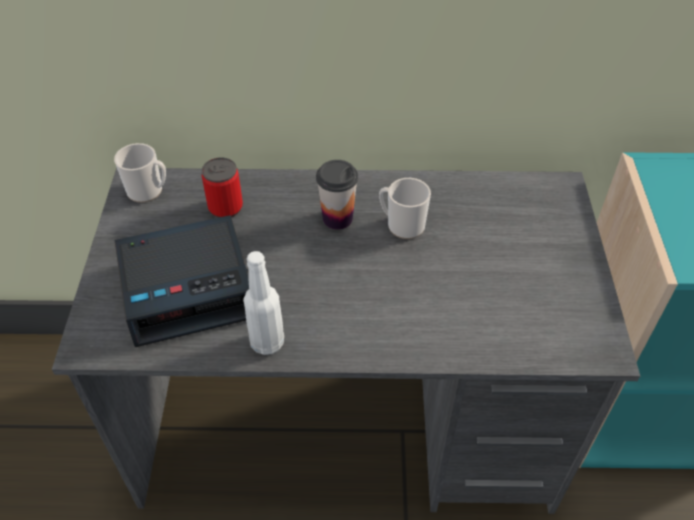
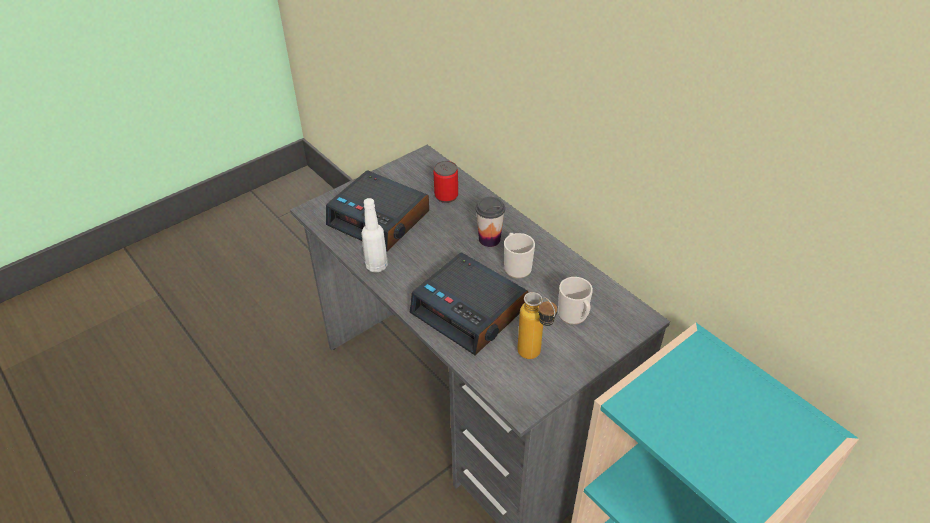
camera: 50 degrees right, 5 degrees down
mug [114,143,166,203] -> mug moved to [558,277,593,325]
none -> alarm clock [409,252,529,355]
none -> bottle [517,292,557,359]

